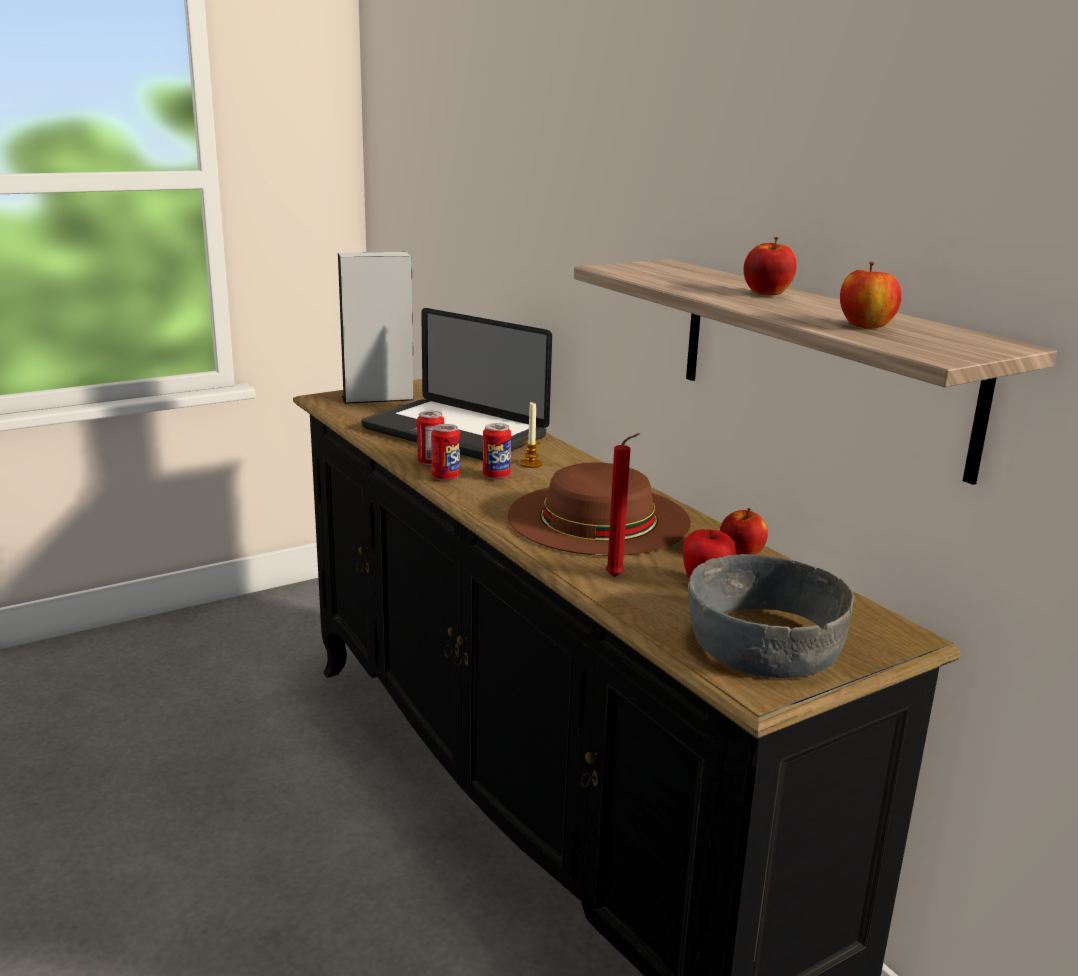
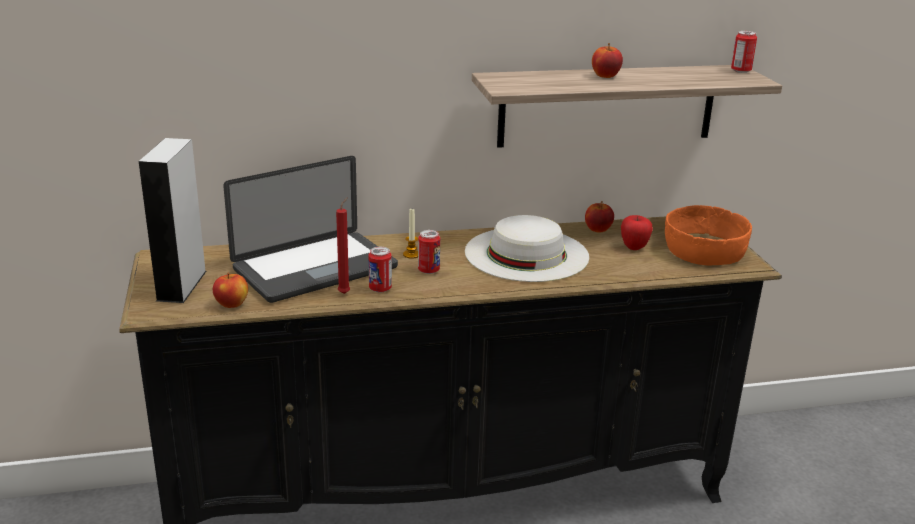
camera: 70 degrees left, 5 degrees up
can [431,424,460,481] -> can moved to [731,31,757,73]
brown hat [508,462,691,556] -> white hat [465,215,589,282]
red candle [606,433,640,577] -> red candle moved to [336,197,350,294]
grey bowl [688,554,854,678] -> orange bowl [665,205,752,266]
apple [840,262,902,329] -> apple moved to [213,273,248,308]

